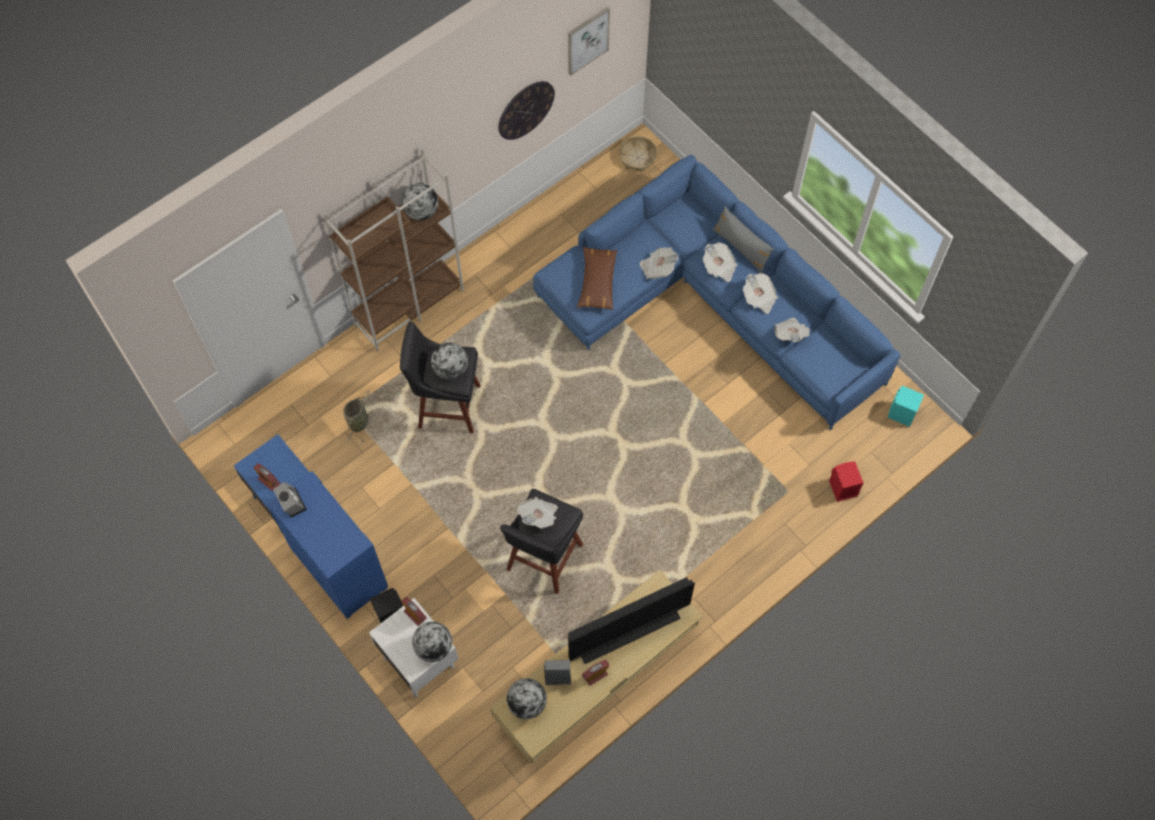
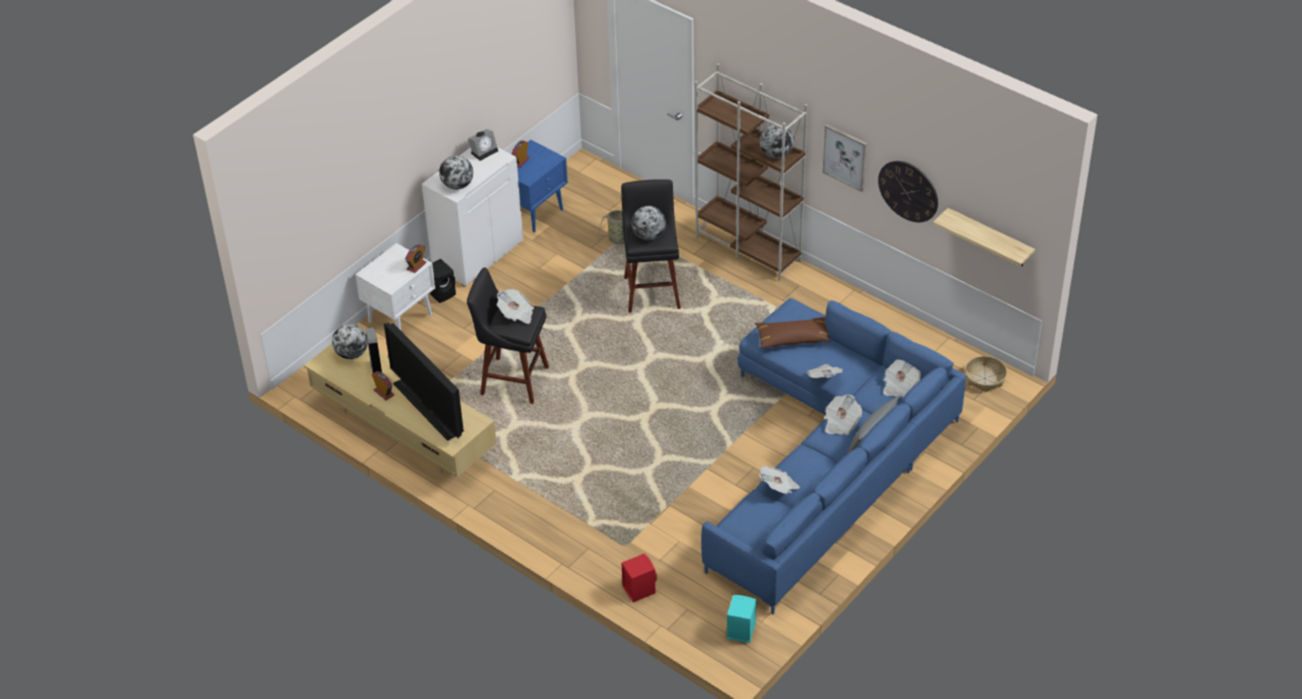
camera: 80 degrees right, 20 degrees down
blue cabinet [267,471,388,619] -> white cabinet [422,147,523,287]
globe [412,622,452,662] -> globe moved to [439,155,473,190]
picture [568,7,610,76] -> picture moved to [823,124,867,192]
newspaper [743,273,778,314] -> newspaper moved to [883,359,921,397]
none -> shelf [933,208,1035,266]

